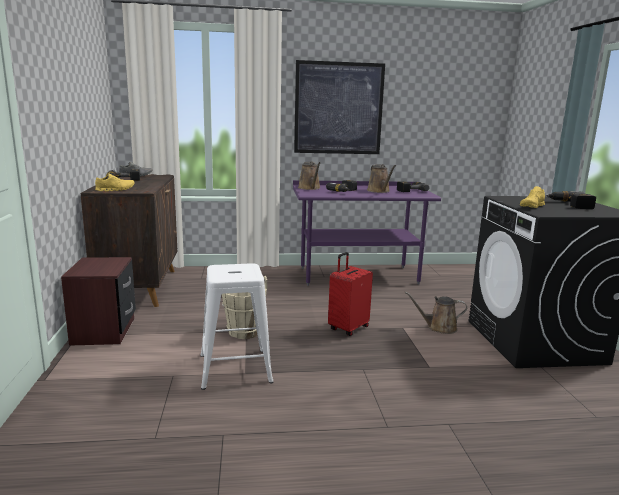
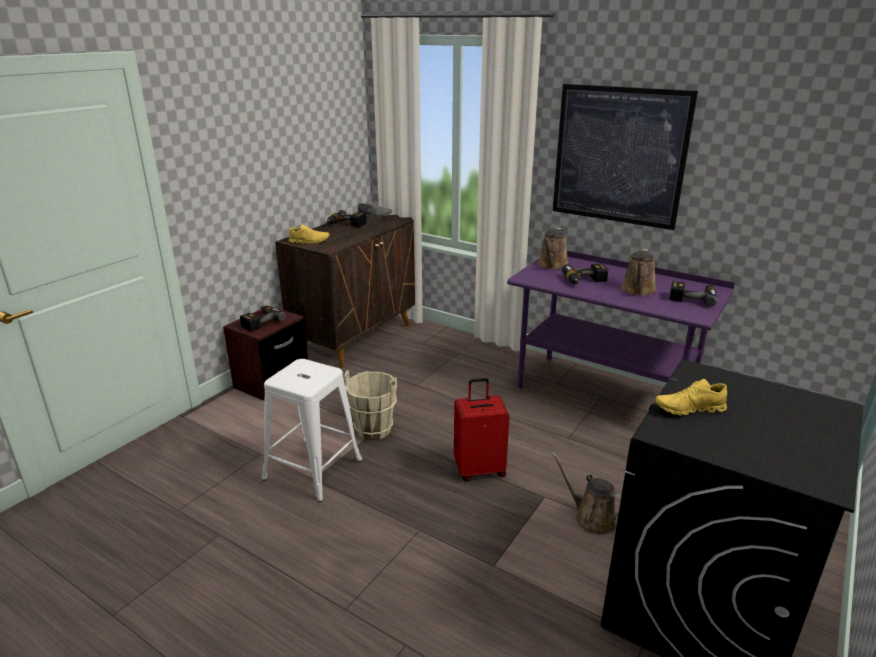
camera: 40 degrees right, 10 degrees up
power drill [546,191,596,209] -> power drill moved to [240,306,286,331]

